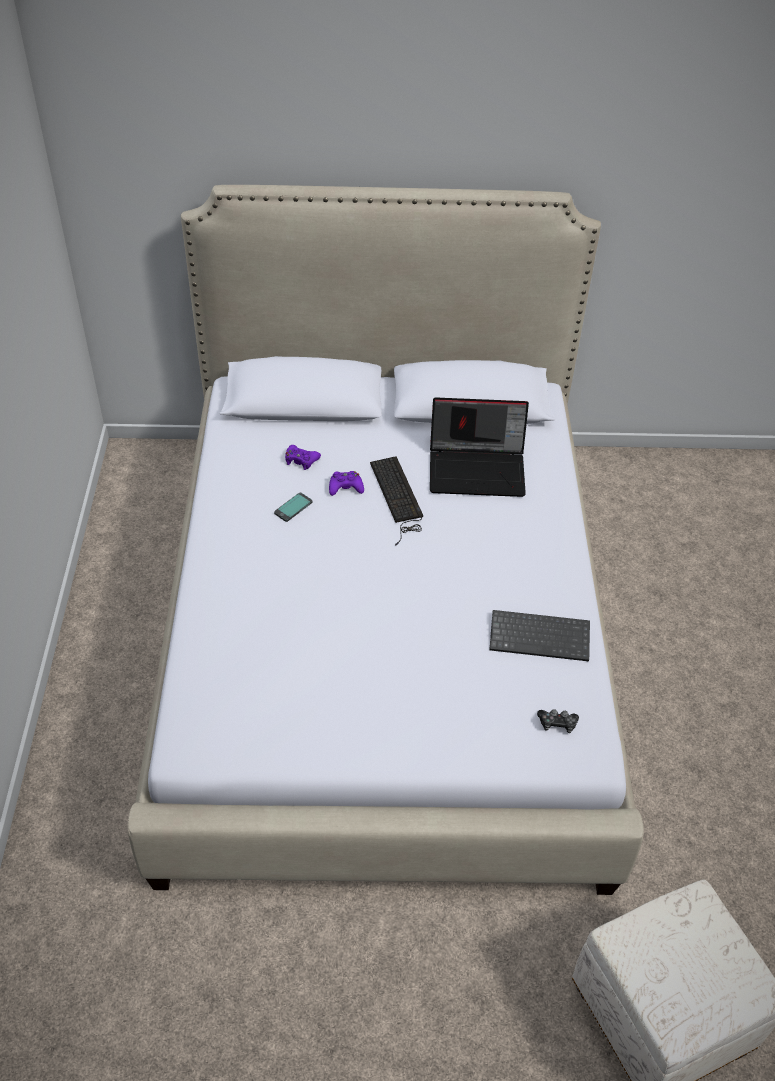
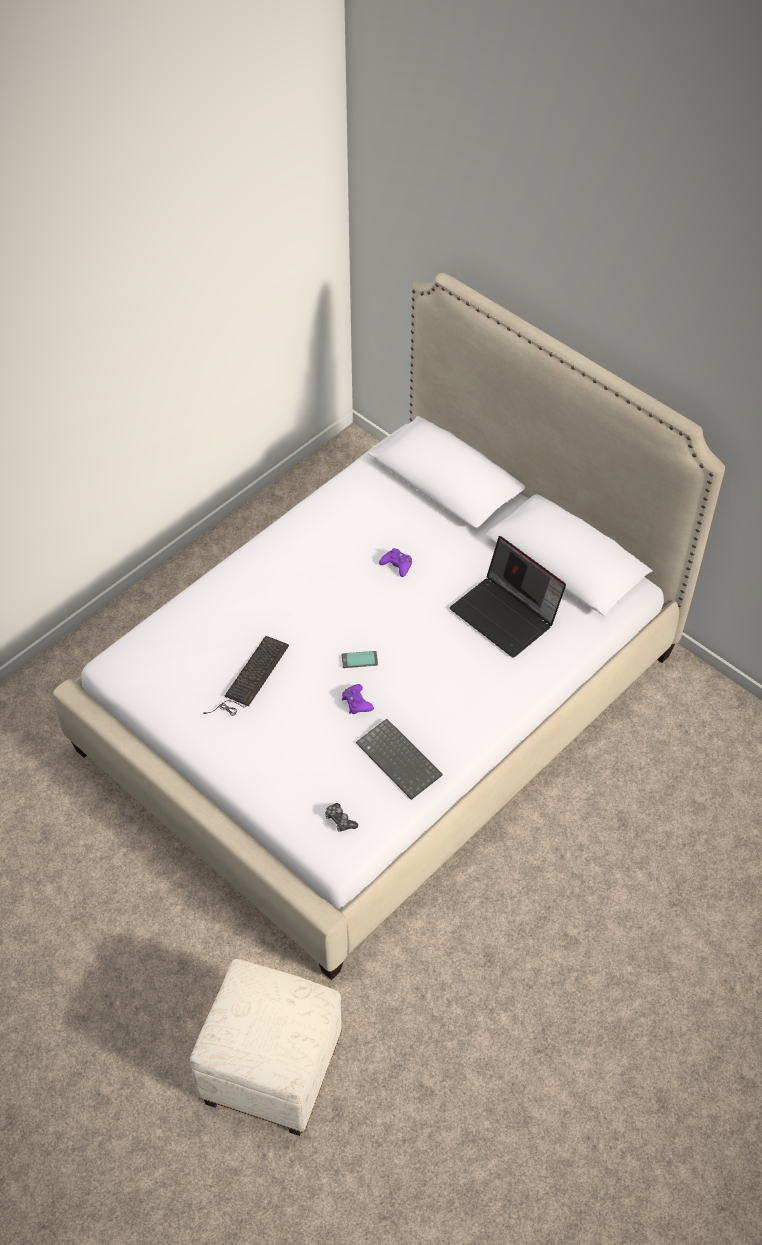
camera: 45 degrees right, 5 degrees up
phone [274,492,313,522] -> phone moved to [342,651,378,668]
purple game controller [285,445,321,470] -> purple game controller moved to [342,684,374,714]
keyboard [370,456,423,545] -> keyboard moved to [203,636,289,716]

